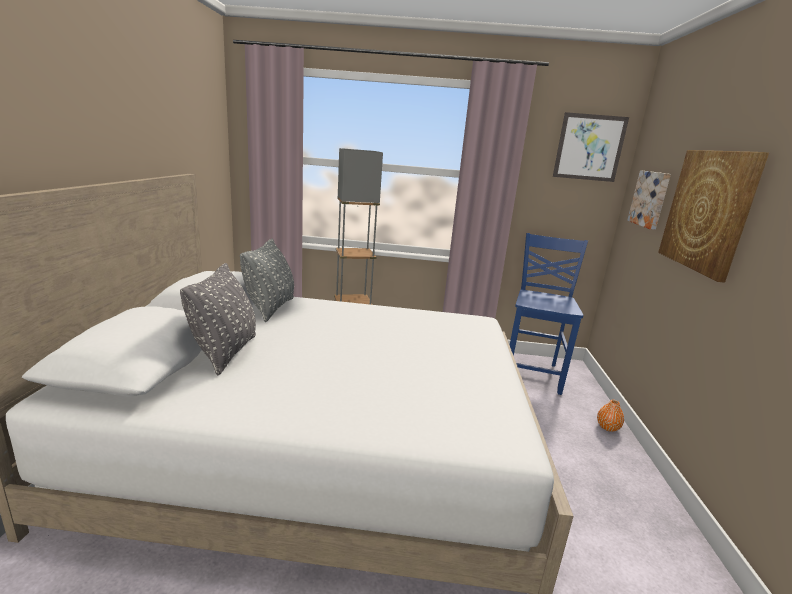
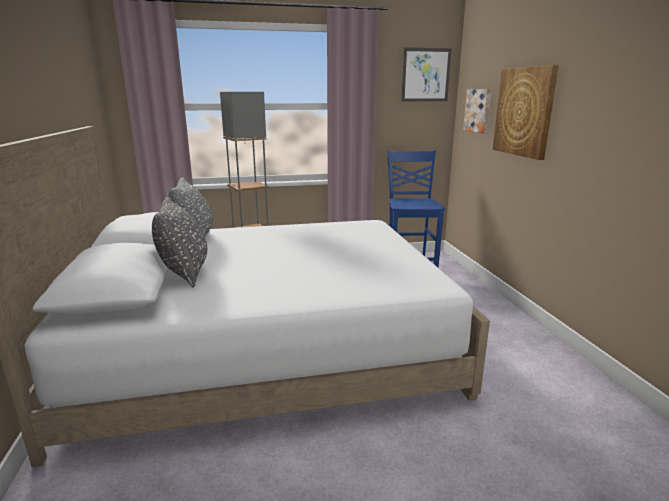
camera: 15 degrees left, 0 degrees up
orange vase [597,400,624,432] -> none

